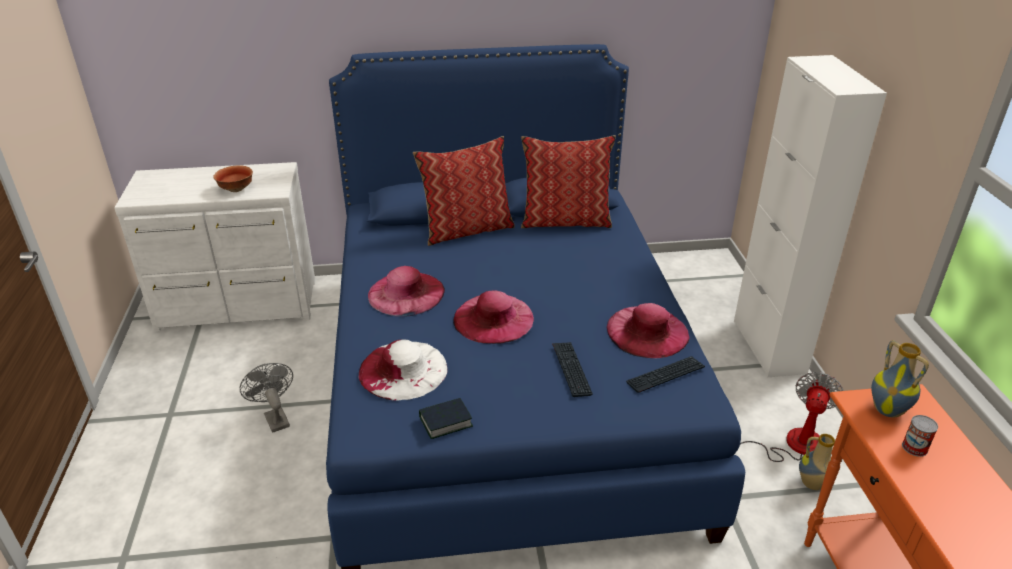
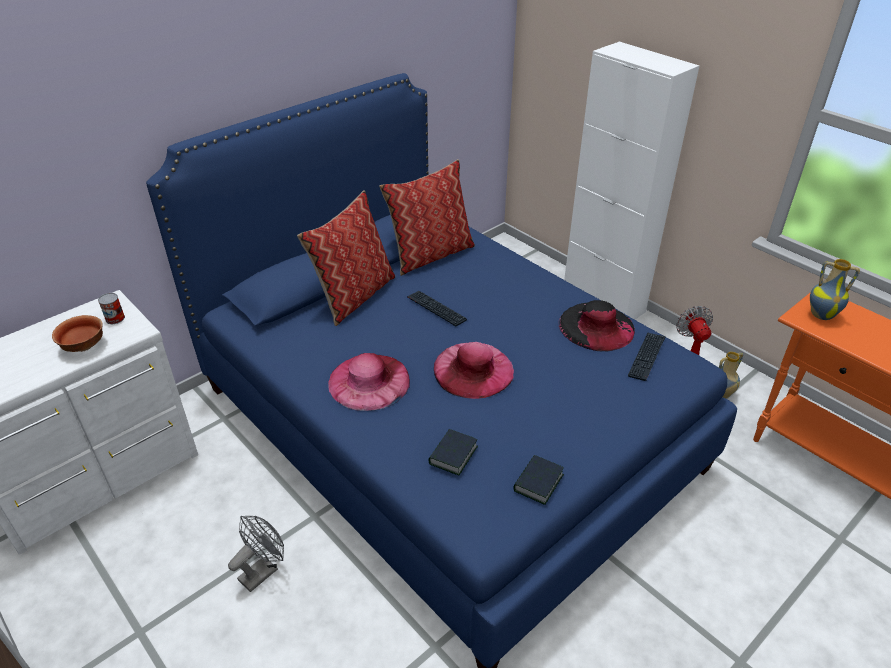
camera: 35 degrees left, 5 degrees up
grey fan [240,363,293,433] -> grey fan turned 105 degrees clockwise [228,516,284,592]
white hat [359,339,448,401] -> book [429,429,478,475]
keyboard [552,342,593,397] -> keyboard moved to [407,291,467,326]
pink hat [606,303,689,358] -> black hat [558,300,635,351]
can [902,415,938,457] -> can moved to [98,293,125,324]

